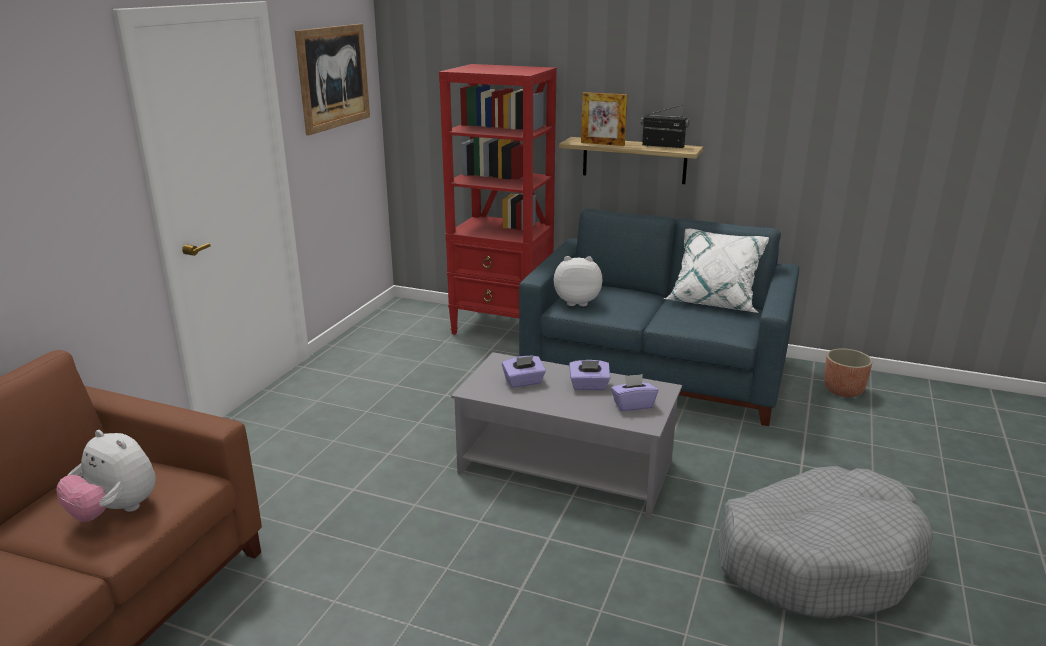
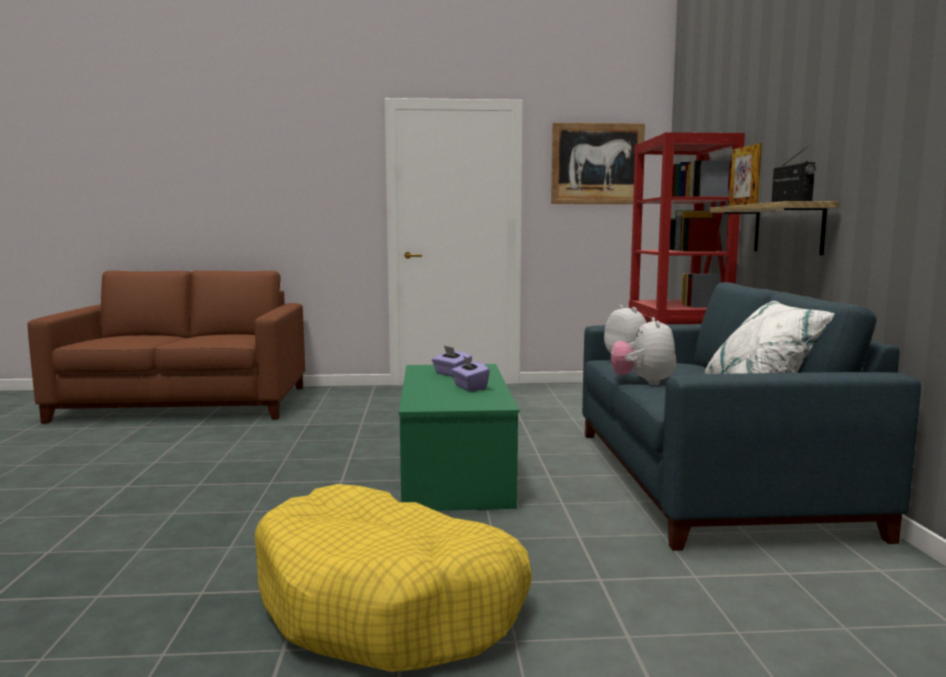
camera: 65 degrees right, 15 degrees down
plush toy [56,430,156,522] -> plush toy moved to [611,317,676,385]
grey coffee table [451,352,682,518] -> green coffee table [399,364,519,511]
purple tissue box [611,374,658,411] -> none
grey dog bed [718,466,933,618] -> yellow dog bed [254,484,532,672]
planter [824,348,873,397] -> none

